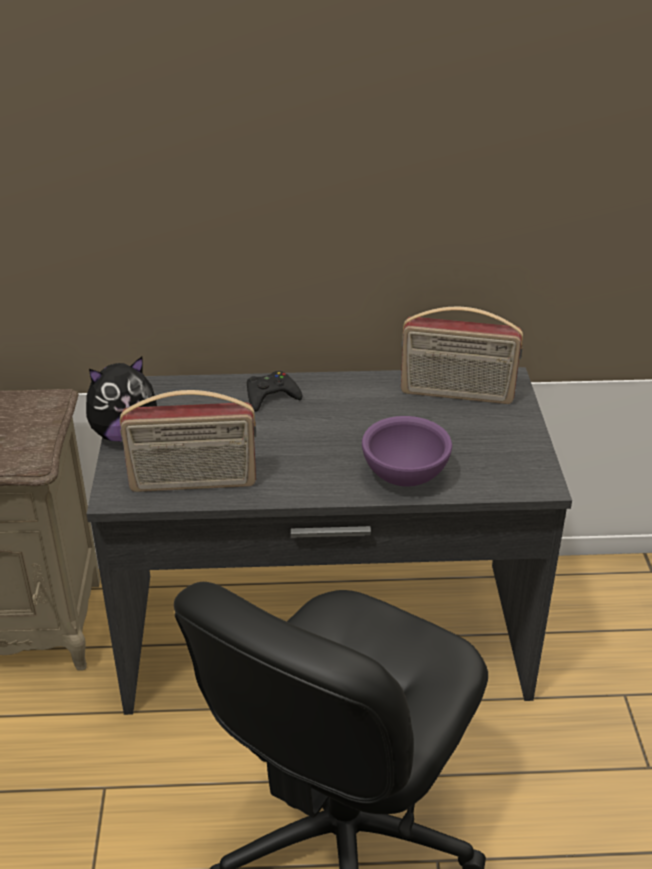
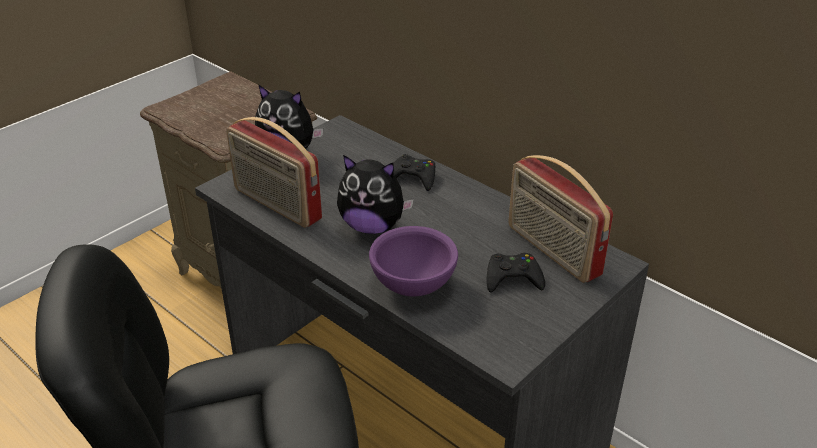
camera: 45 degrees right, 0 degrees up
none -> plush toy [337,155,414,234]
none -> black game controller [486,253,545,293]

